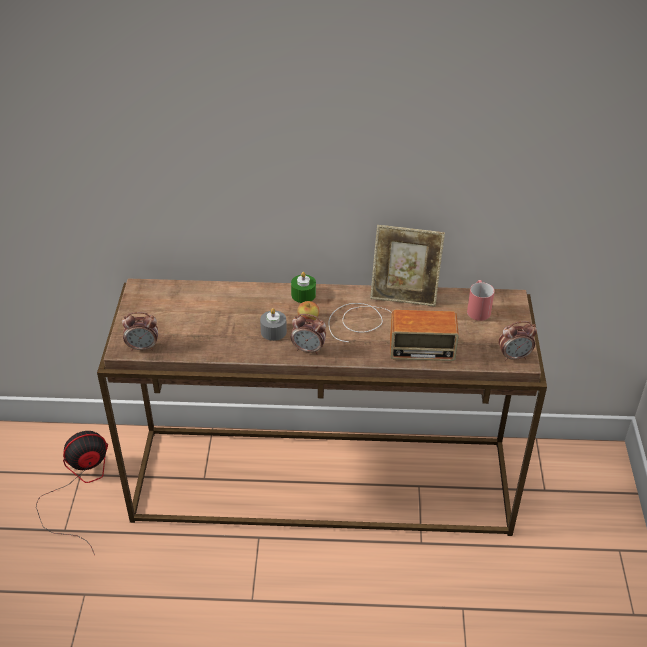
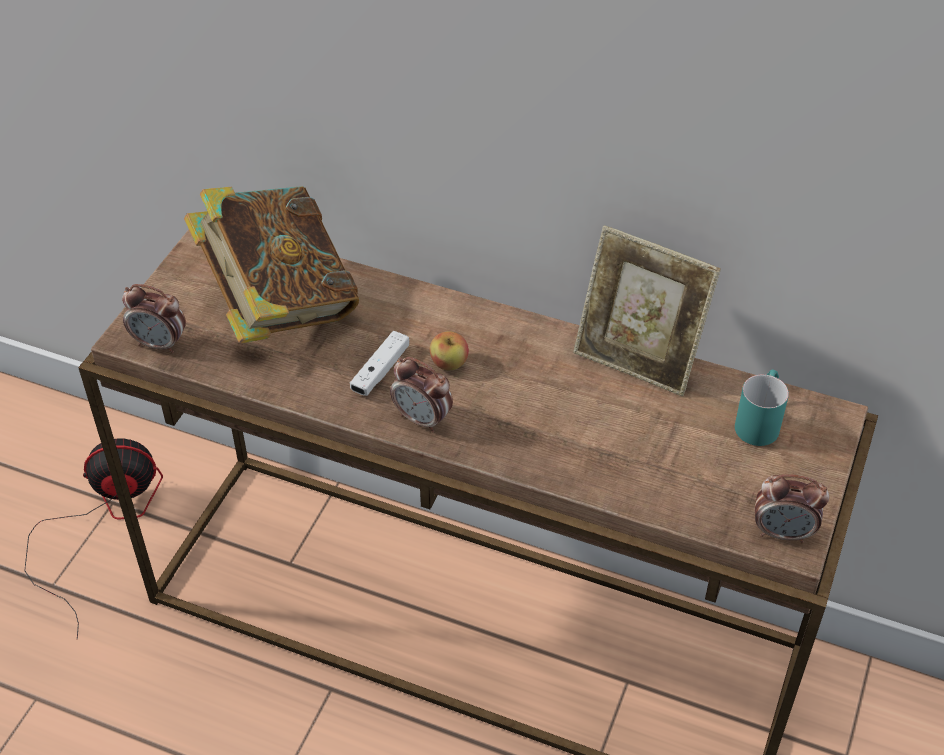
camera: 20 degrees right, 5 degrees up
grey candle [260,308,287,341] -> white game controller [350,331,409,396]
green candle [291,272,316,303] -> none
radio [329,303,459,361] -> none
red mug [467,280,494,321] -> turquoise mug [735,370,789,446]
none -> book [184,186,359,344]

